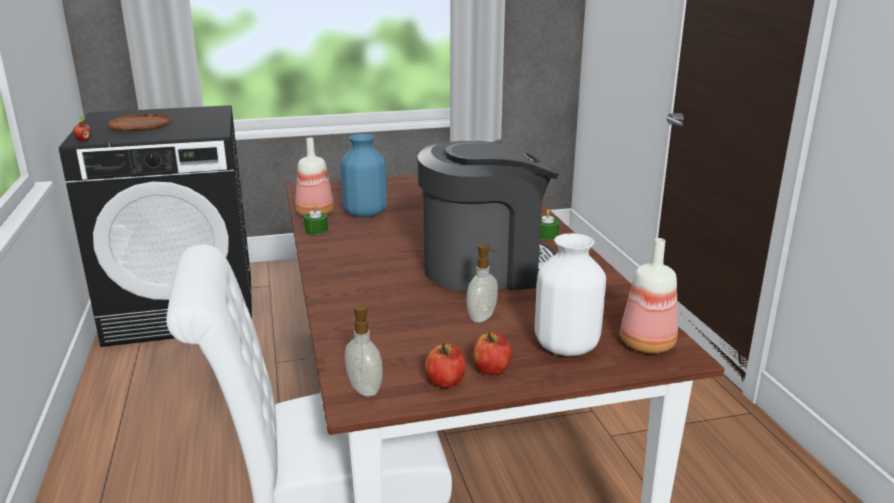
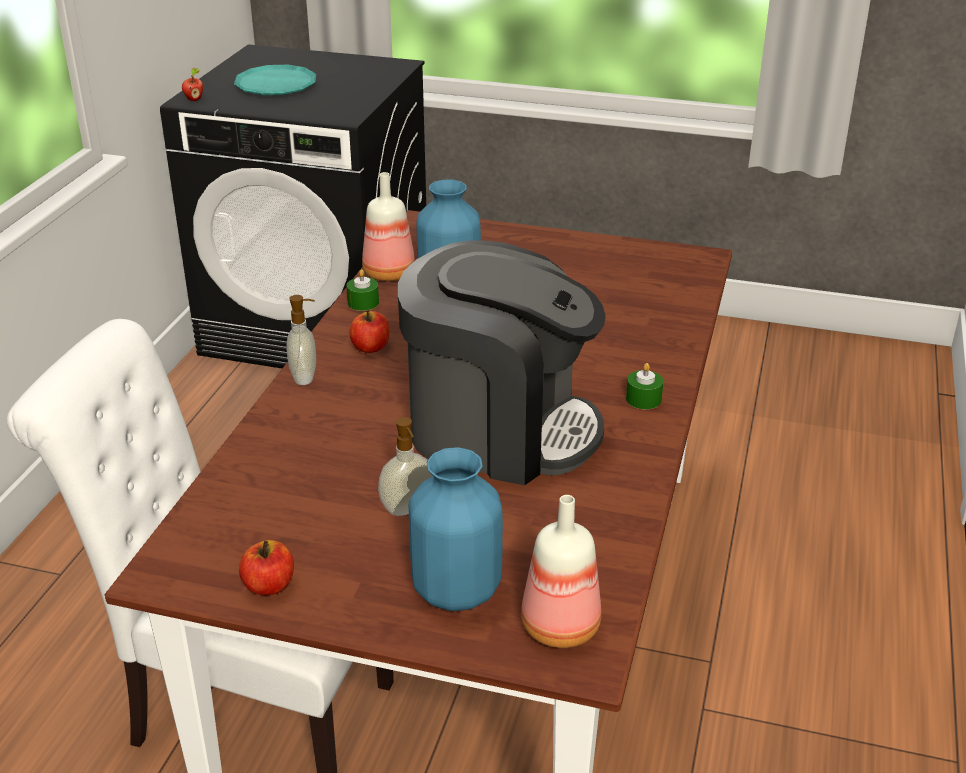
camera: 30 degrees right, 10 degrees up
brown plate [107,114,172,131] -> turquoise plate [234,65,316,95]
soap dispenser [345,304,383,397] -> soap dispenser moved to [286,295,316,385]
apple [473,332,512,375] -> apple moved to [349,310,389,353]
white vase [535,233,606,356] -> blue vase [409,447,503,611]

